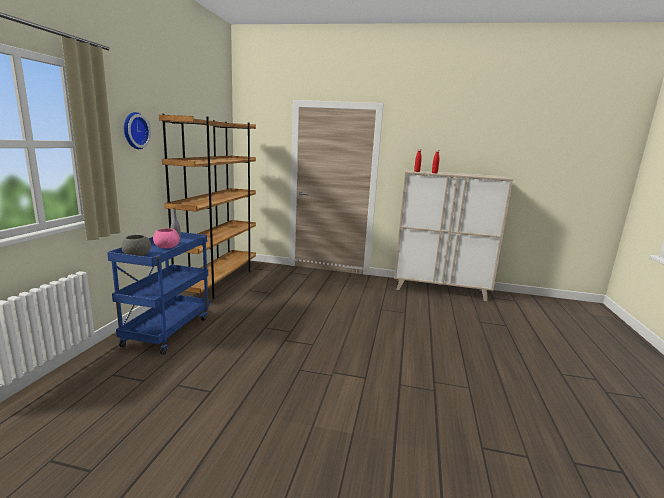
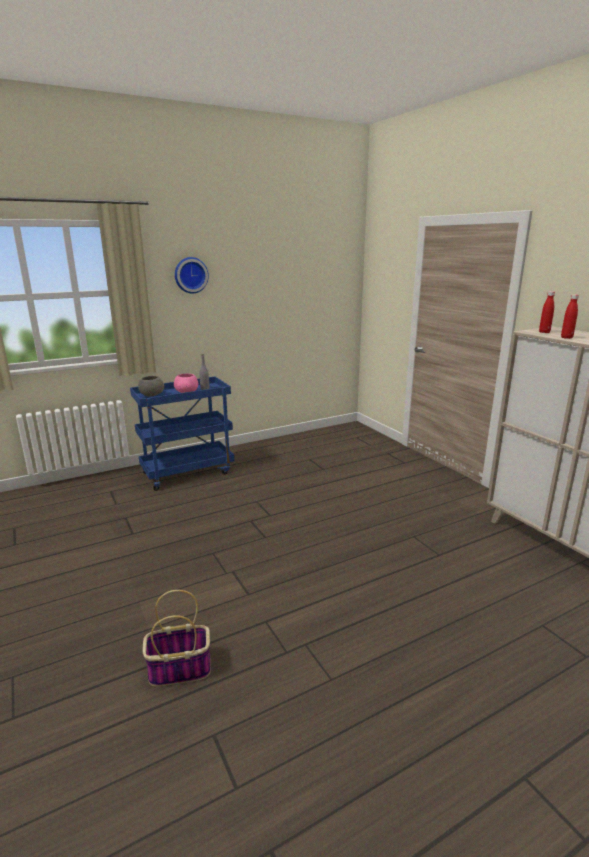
camera: 50 degrees right, 5 degrees up
brown bookcase [159,114,256,299] -> none
none -> basket [143,590,211,687]

